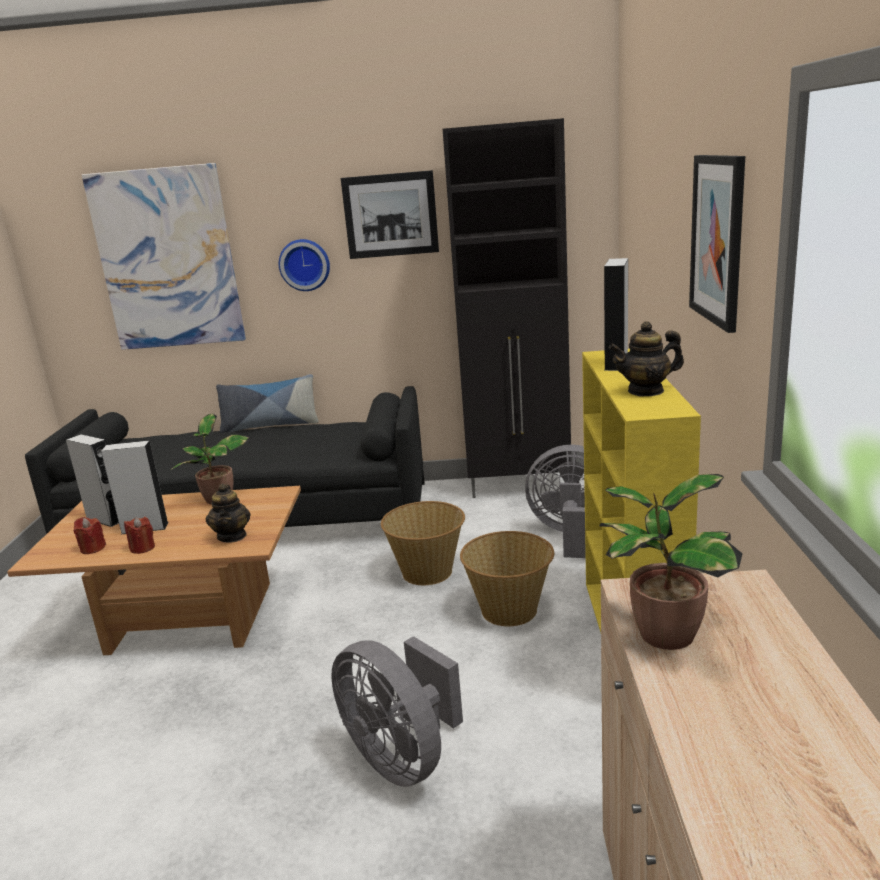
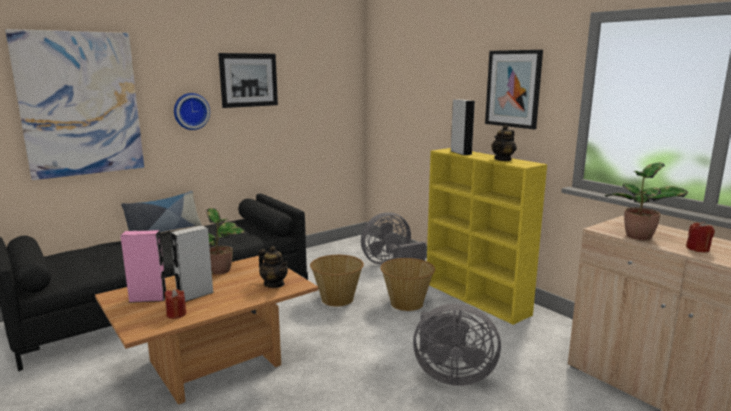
camera: 40 degrees left, 5 degrees down
grey speaker [66,434,119,527] -> pink speaker [120,230,166,303]
red candle [124,517,155,554] -> red candle moved to [686,221,715,252]
black cabinet [443,118,571,498] -> none

